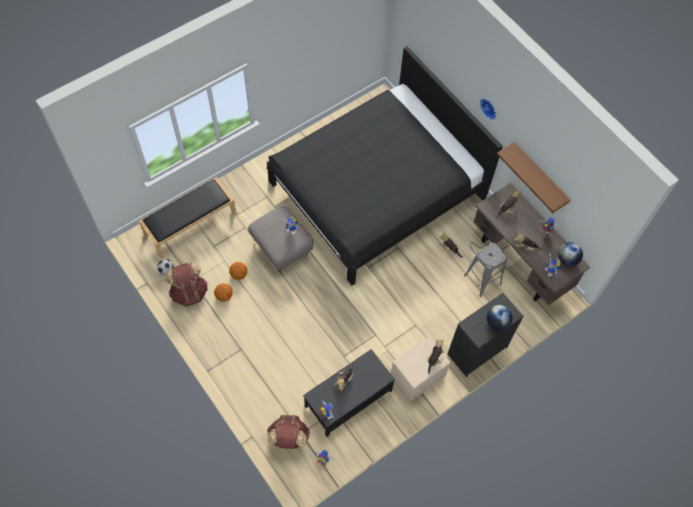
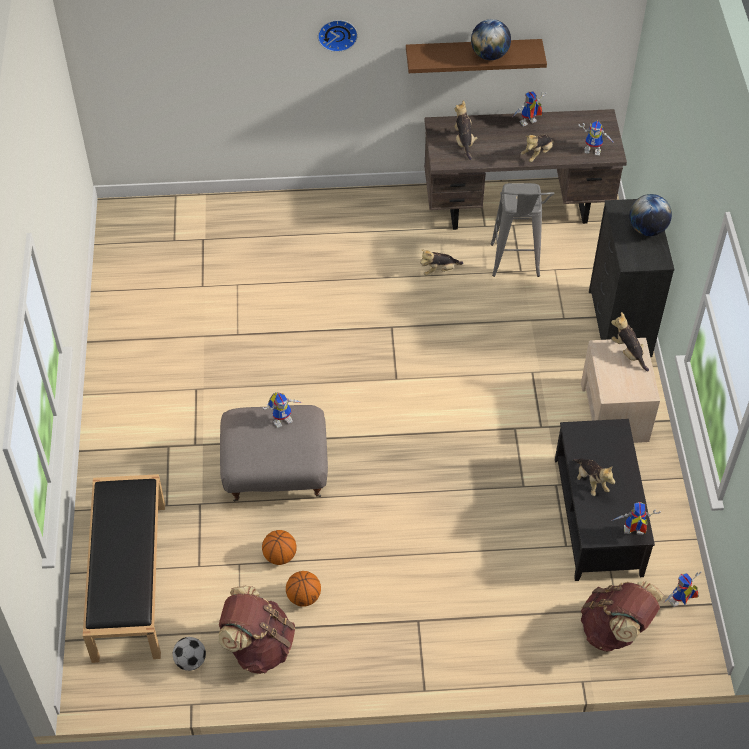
camera: 55 degrees left, 10 degrees down
black bed [267,46,503,285] -> none
globe [558,242,583,266] -> globe moved to [471,19,511,60]

